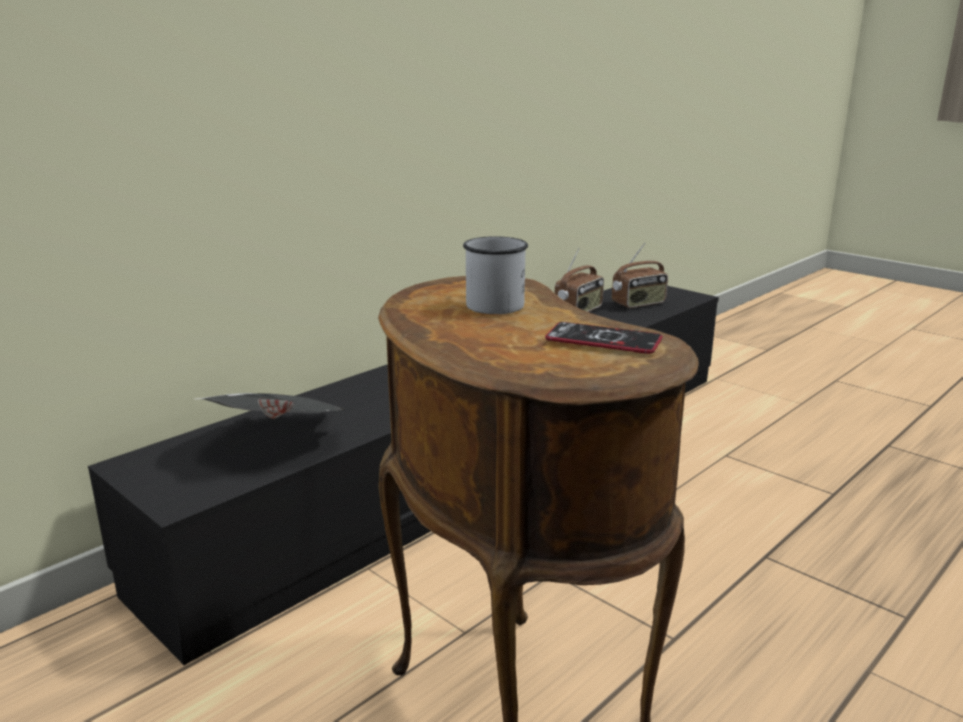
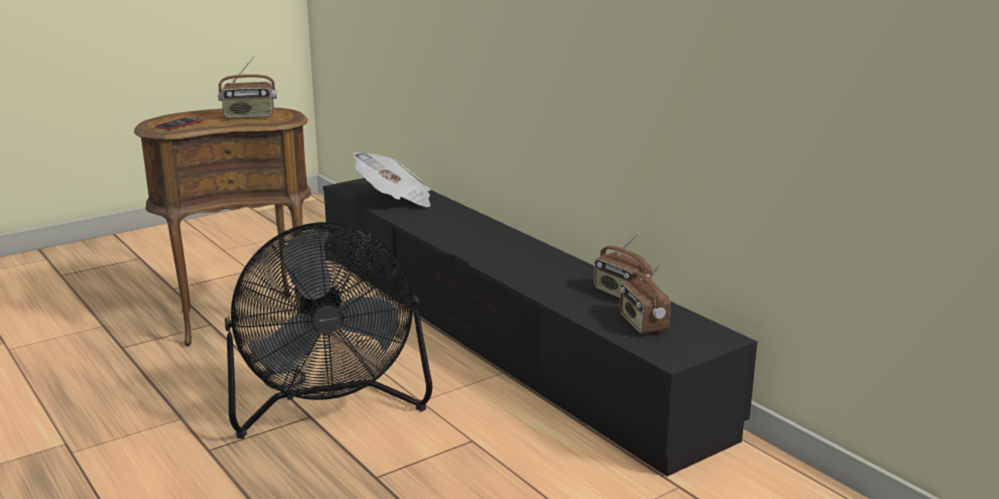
camera: 100 degrees right, 0 degrees up
white mug [463,236,528,314] -> radio [218,56,277,119]
none -> black fan [225,222,432,439]

